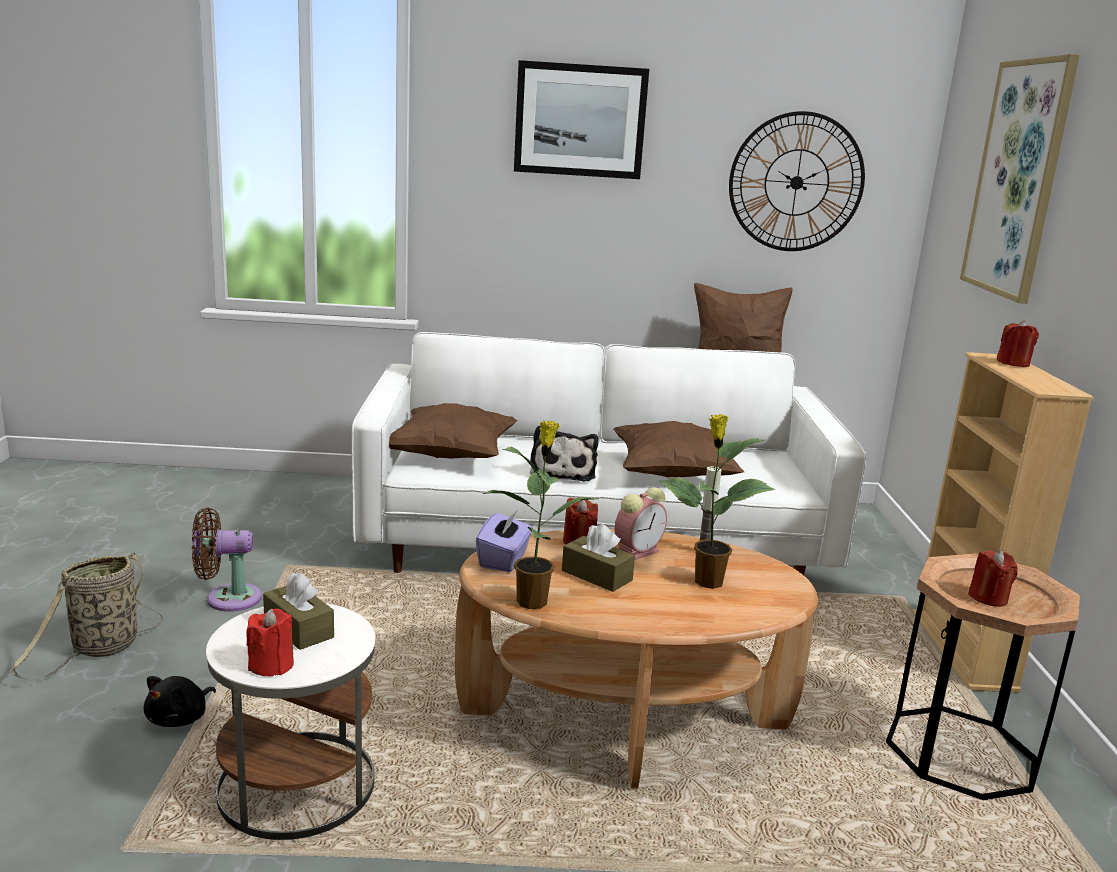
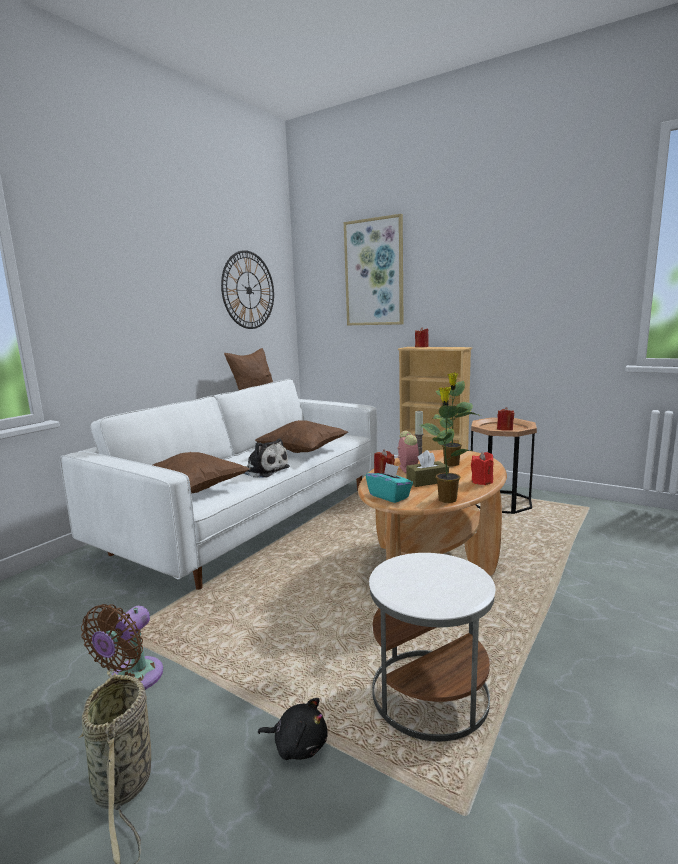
camera: 55 degrees left, 5 degrees down
black plush toy [143,676,216,727] -> black plush toy turned 45 degrees counterclockwise [258,698,328,760]
red candle [247,609,294,676] -> red candle moved to [471,452,493,485]
brown tissue box [263,572,334,650] -> none
purple tissue box [476,510,533,572] -> turquoise tissue box [366,463,413,503]
picture [514,60,649,179] -> none

